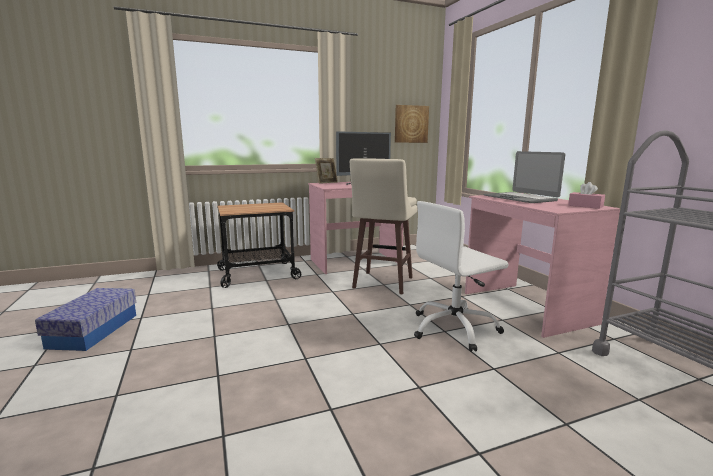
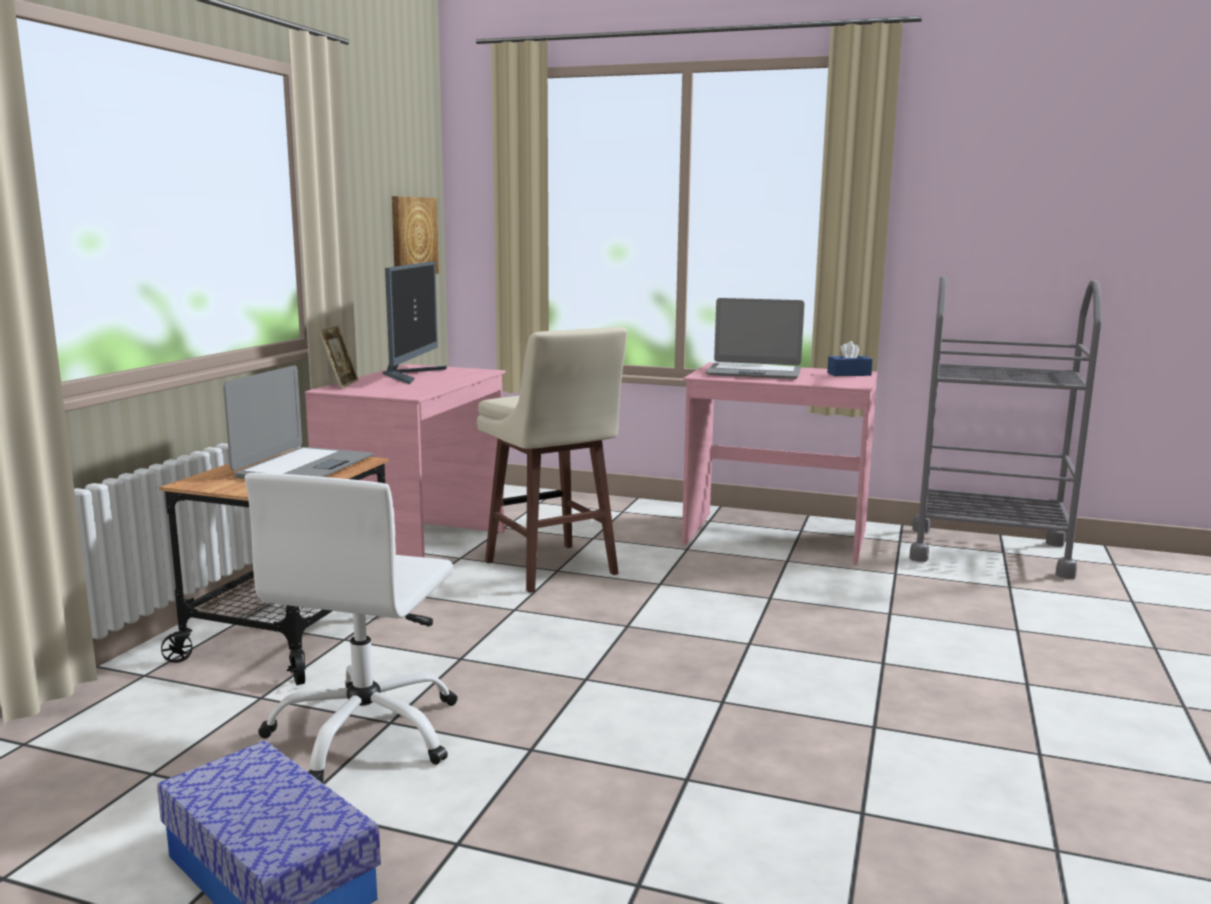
camera: 50 degrees left, 0 degrees up
white office chair [414,201,509,352] -> white office chair moved to [245,473,458,783]
pink tissue box [568,182,605,209] -> blue tissue box [827,341,873,376]
none -> laptop [223,366,373,479]

